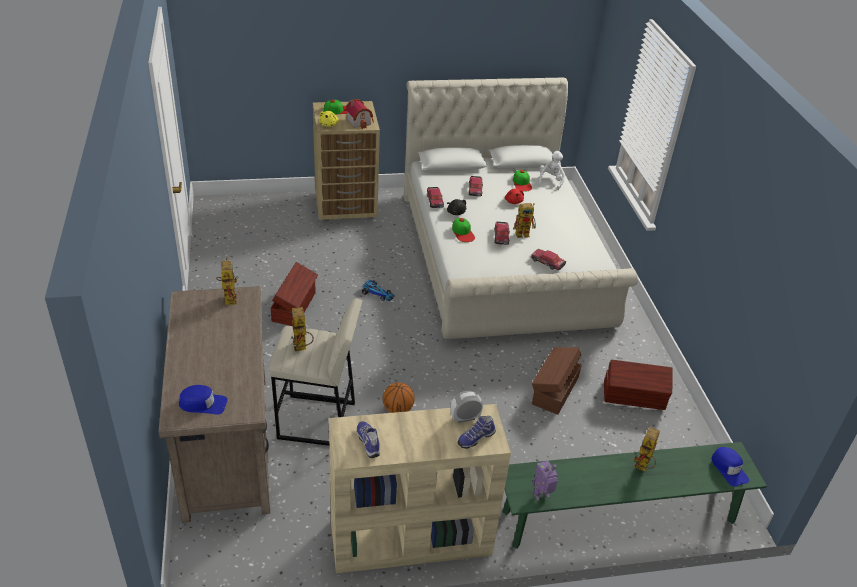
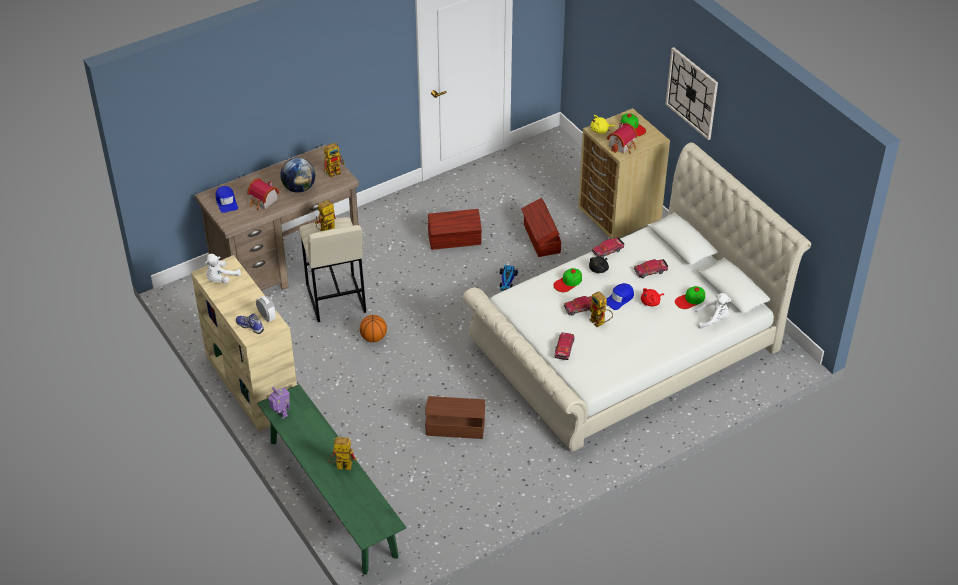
camera: 70 degrees right, 5 degrees up
shoe [357,421,380,458] -> white plush toy [205,254,241,284]
brown storage box [604,360,673,410] -> brown storage box moved to [521,198,561,257]
blue cap [712,447,749,486] -> blue cap moved to [606,283,634,310]
none -> toy house [247,178,279,211]
none -> globe [280,158,315,193]
none -> wall clock [666,47,718,140]

